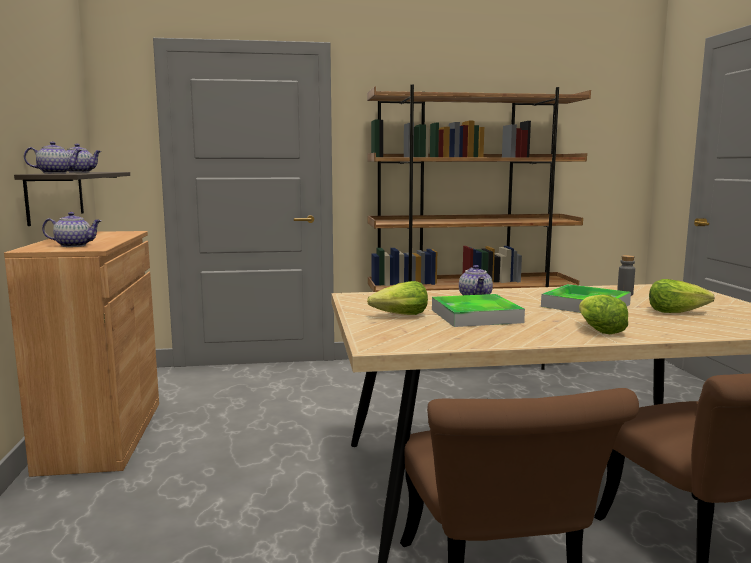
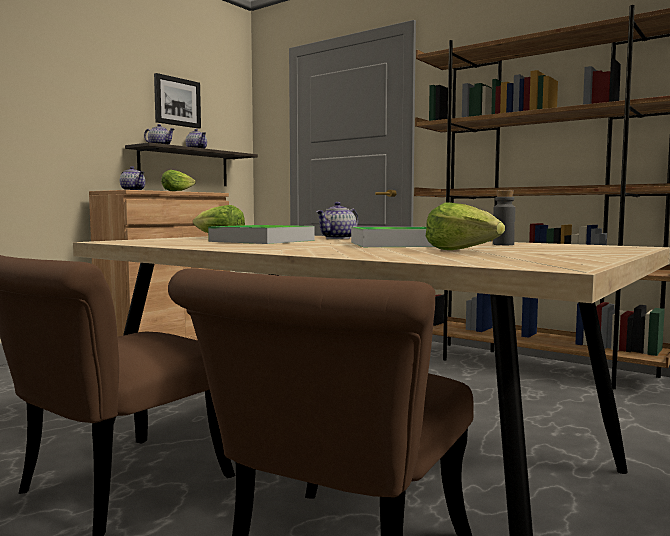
camera: 45 degrees right, 5 degrees down
lettuce [579,295,628,334] -> lettuce moved to [161,170,196,191]
none -> picture [154,73,201,129]

